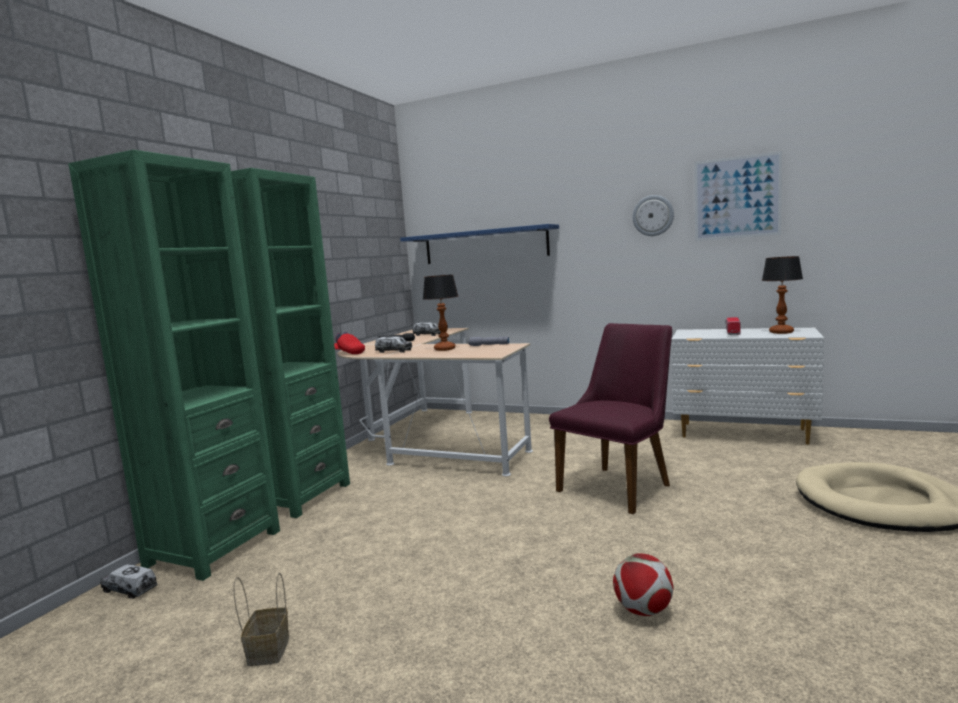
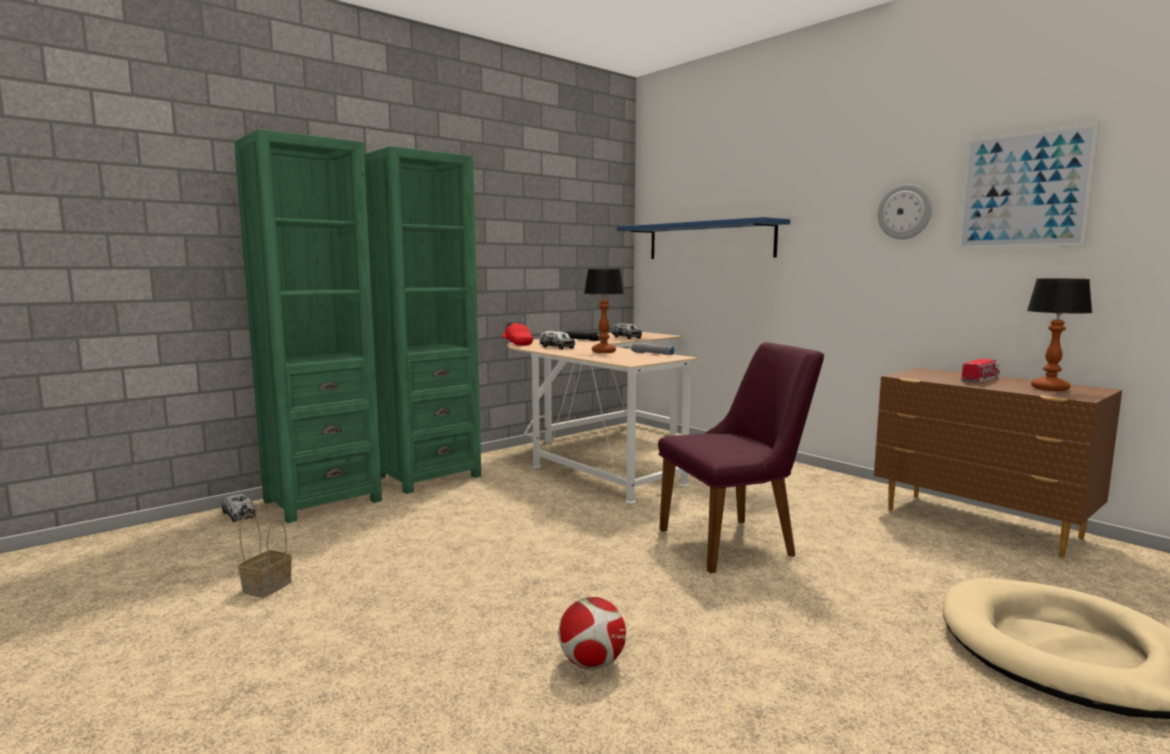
camera: 25 degrees right, 0 degrees up
white dresser [671,328,824,445] -> brown dresser [874,368,1122,558]

